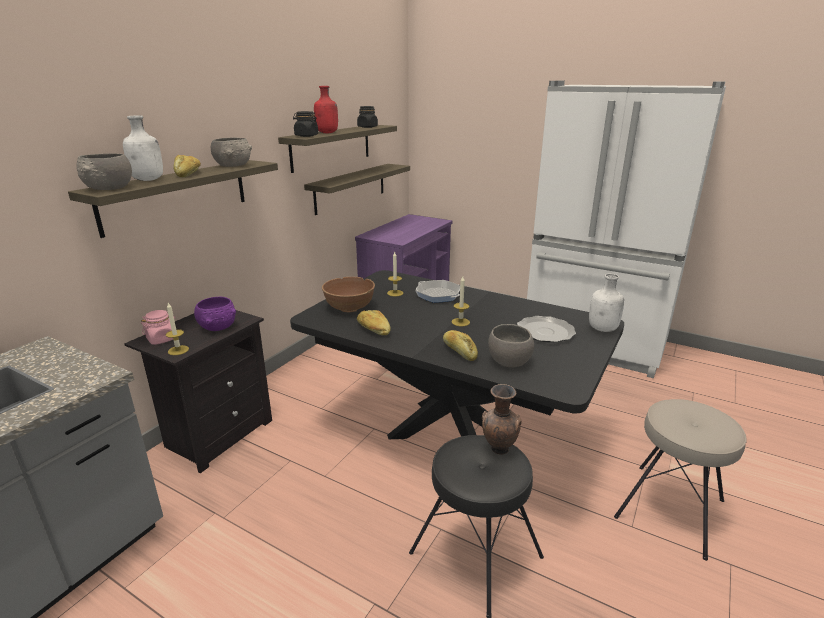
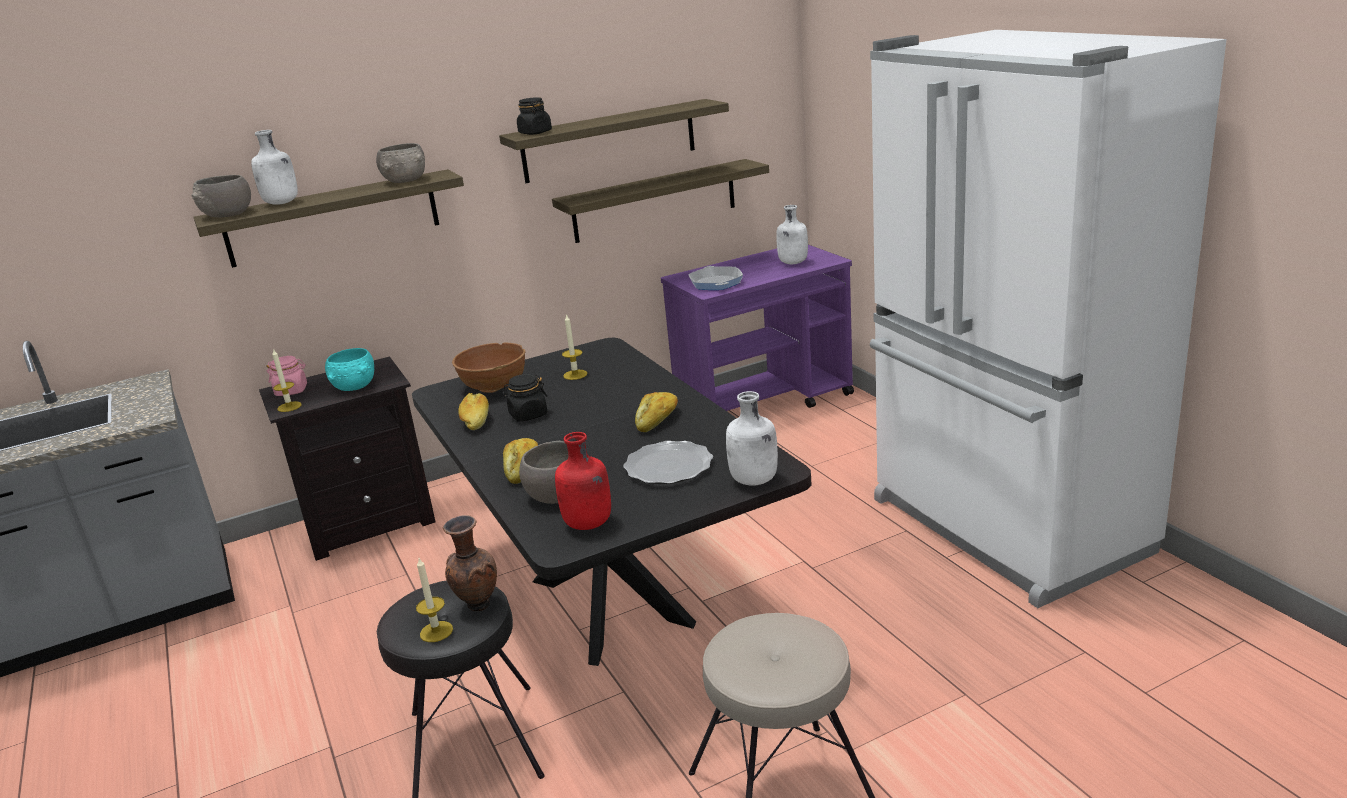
camera: 35 degrees right, 0 degrees up
bread [173,155,201,178] -> bread moved to [635,392,678,432]
purple bowl [194,297,236,331] -> turquoise bowl [325,348,374,391]
red bottle [314,86,338,133] -> red bottle moved to [555,432,611,530]
black jar [357,106,378,128] -> black jar moved to [502,374,547,422]
frying pan [415,280,460,303] -> frying pan moved to [688,266,743,290]
candle [452,276,470,326] -> candle moved to [416,558,453,642]
none -> white bottle [776,205,808,264]

